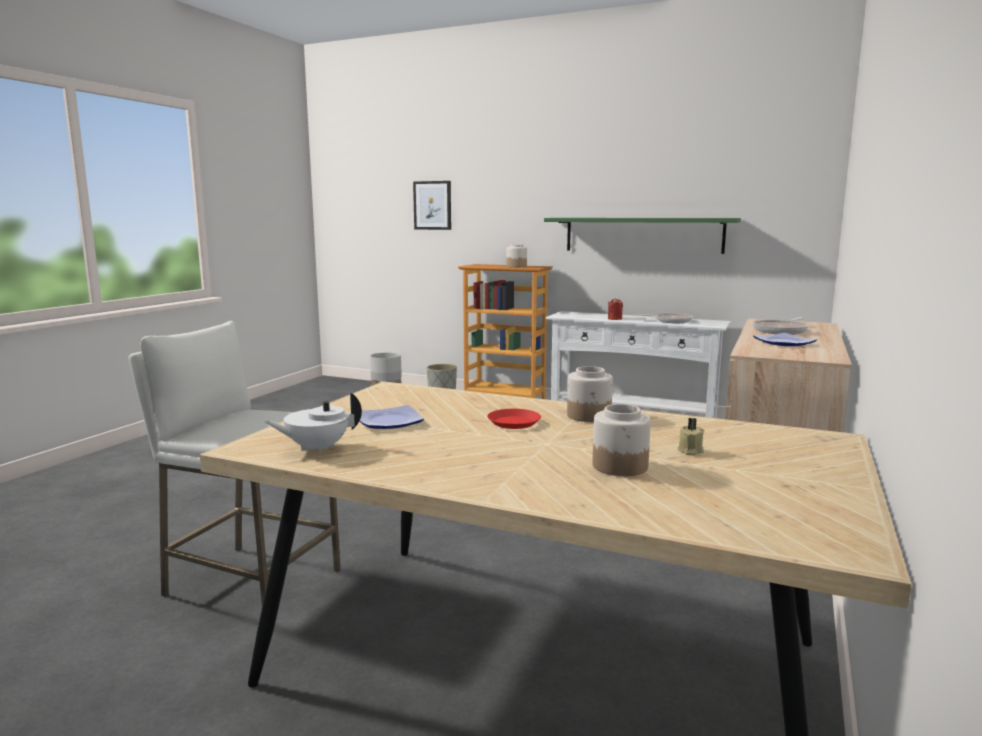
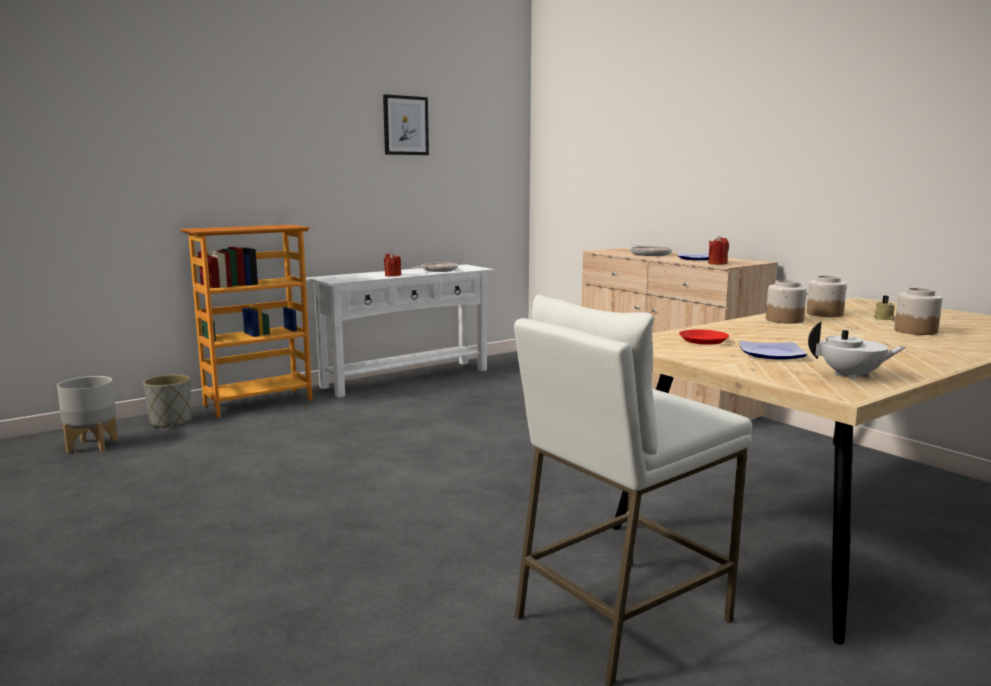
camera: 60 degrees left, 0 degrees up
white teapot [264,392,362,454] -> white teapot turned 90 degrees counterclockwise [808,322,906,380]
picture [413,181,451,230] -> picture moved to [383,94,429,155]
red plate [487,409,541,429] -> red plate moved to [679,329,729,345]
jar [507,244,527,268] -> jar moved to [806,276,847,317]
green shelf [544,218,741,254] -> none
none -> red candle [708,236,729,265]

